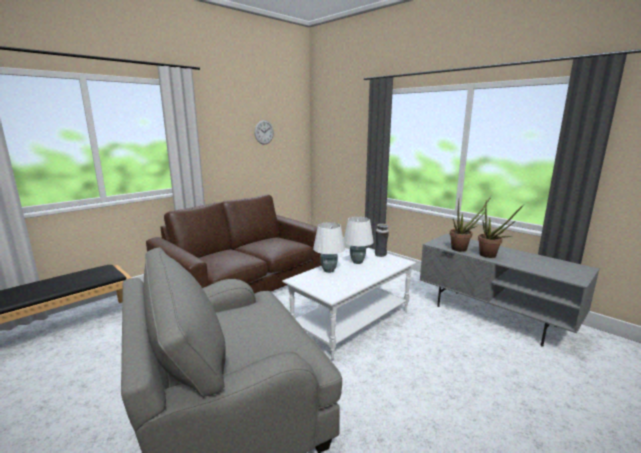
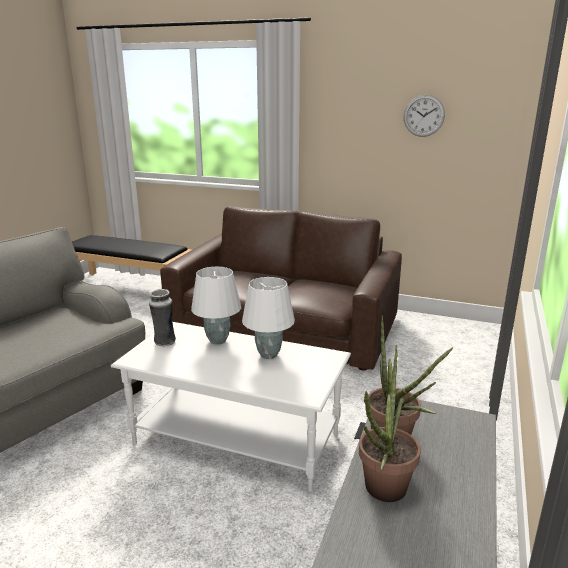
camera: 65 degrees right, 5 degrees up
vase [375,224,389,257] -> vase moved to [149,289,176,346]

